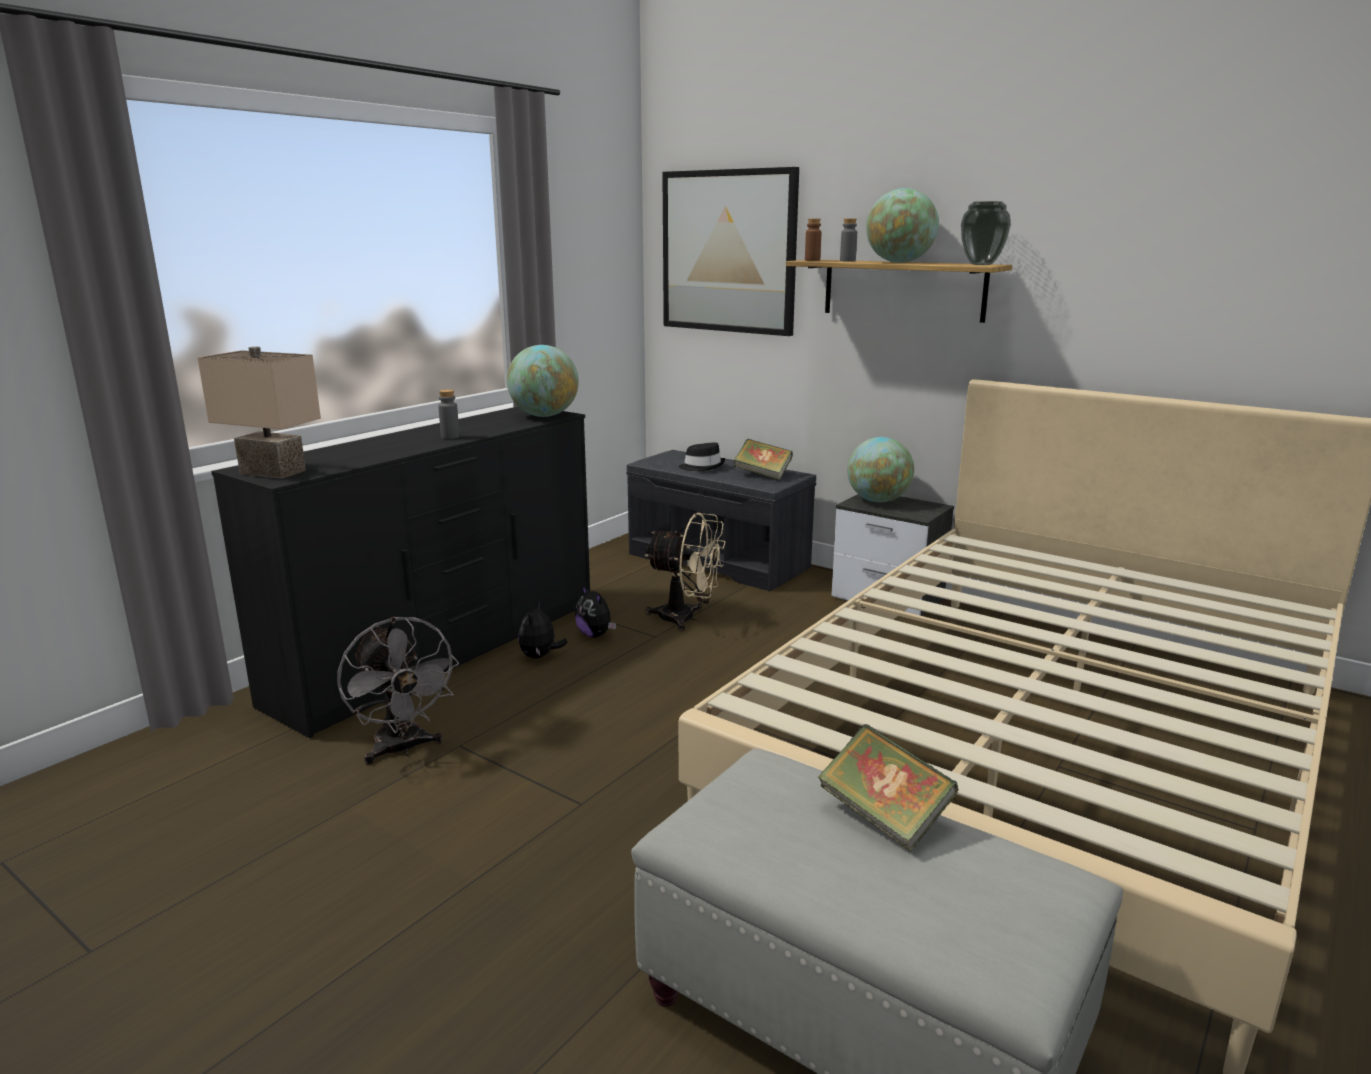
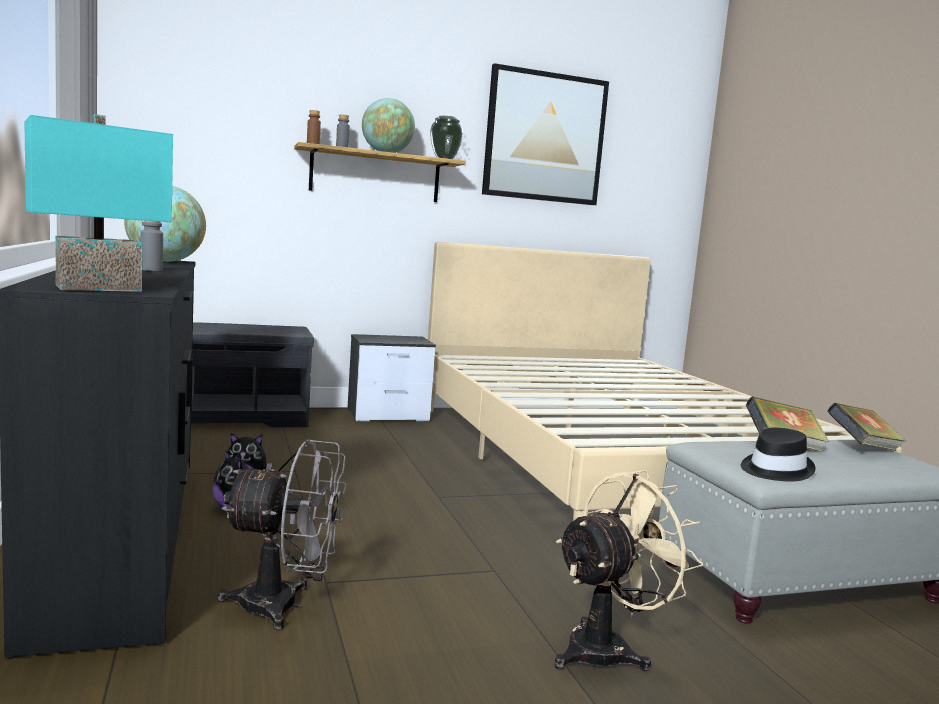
camera: 55 degrees left, 10 degrees down
beige table lamp [198,346,321,479] -> turquoise table lamp [24,114,173,292]
beige fan [645,513,726,631] -> beige fan moved to [554,470,703,671]
picture [662,167,799,336] -> picture moved to [482,63,609,205]
black hat [679,442,725,471] -> black hat moved to [741,427,815,482]
book [734,439,793,480] -> book moved to [827,403,906,451]
globe [847,437,914,502] -> none

